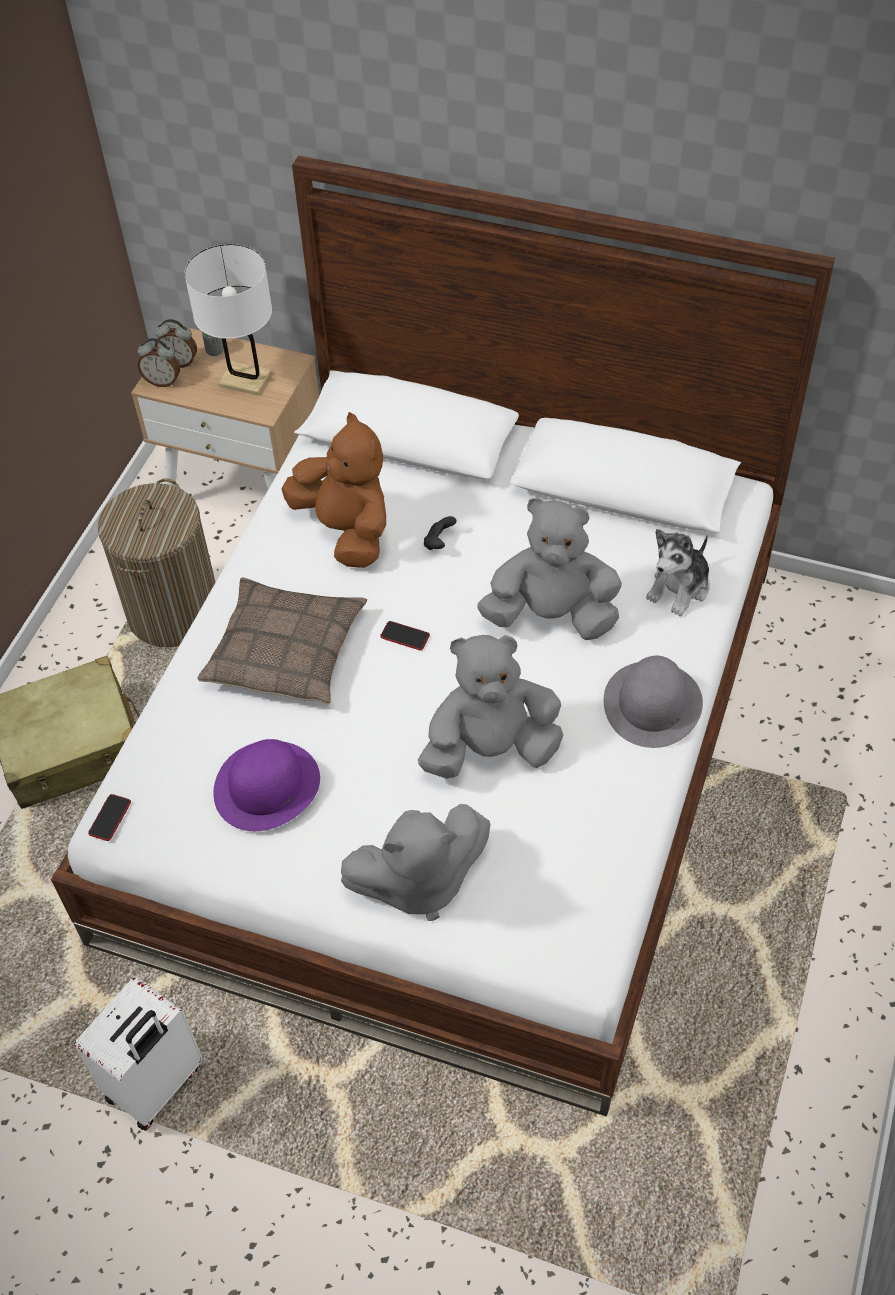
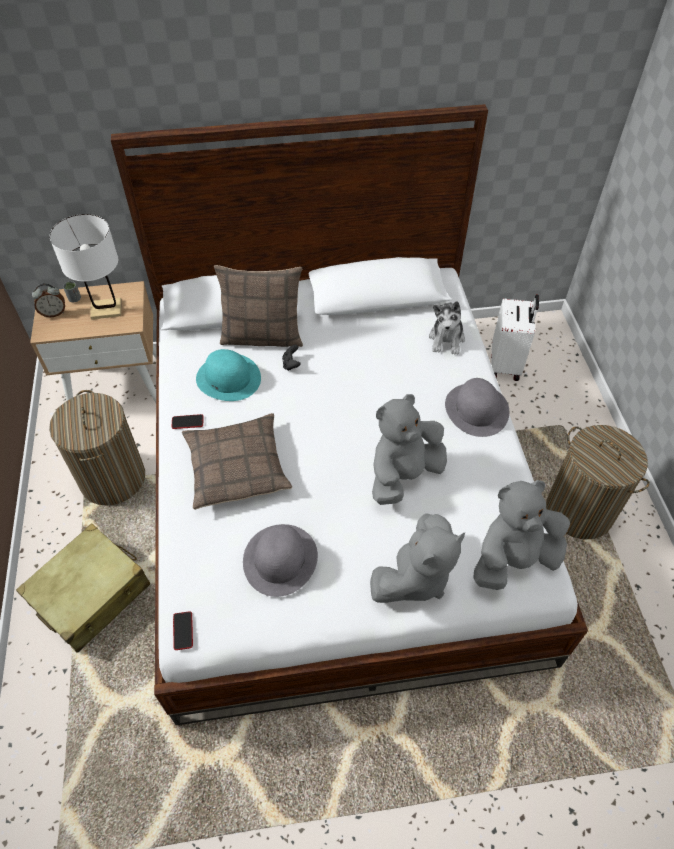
camera: 30 degrees left, 0 degrees up
white suitcase [74,976,202,1131] -> white suitcase moved to [491,294,539,381]
alarm clock [138,338,180,387] -> none
purple hat [213,739,320,831] -> grey hat [243,524,318,597]
brown plush toy [281,412,386,568] -> turquoise hat [196,349,261,401]
phone [380,621,430,650] -> phone moved to [172,414,204,429]
grey plush toy [477,498,622,640] -> grey plush toy moved to [473,480,570,590]
none -> pillow [214,265,303,347]
none -> laundry basket [546,425,650,539]

